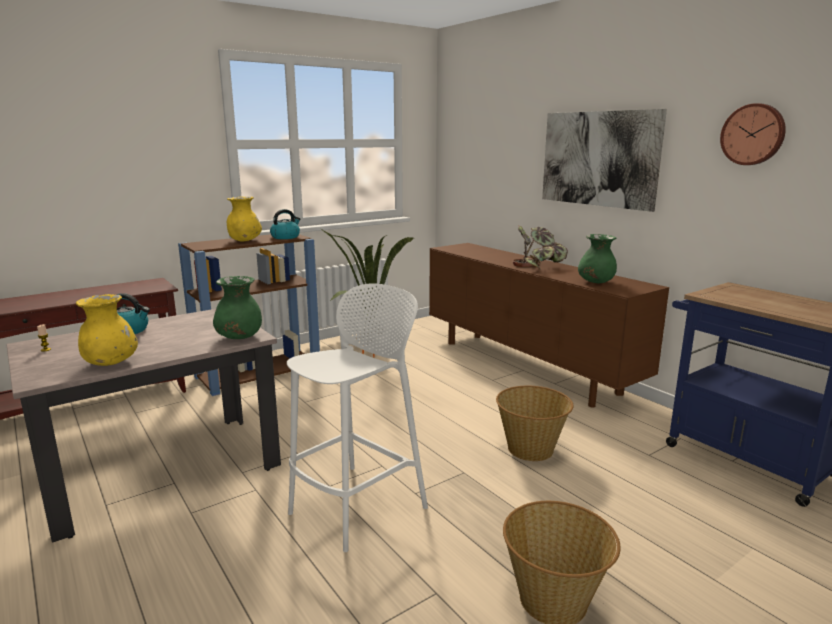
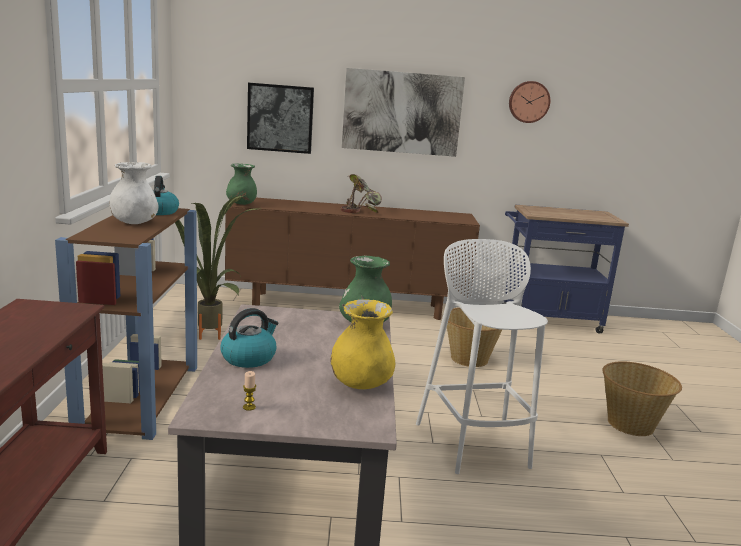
camera: 55 degrees left, 0 degrees up
yellow vase [227,196,262,241] -> white vase [110,162,159,224]
green vase [578,234,617,283] -> green vase moved to [226,163,257,205]
none -> picture [247,83,314,154]

